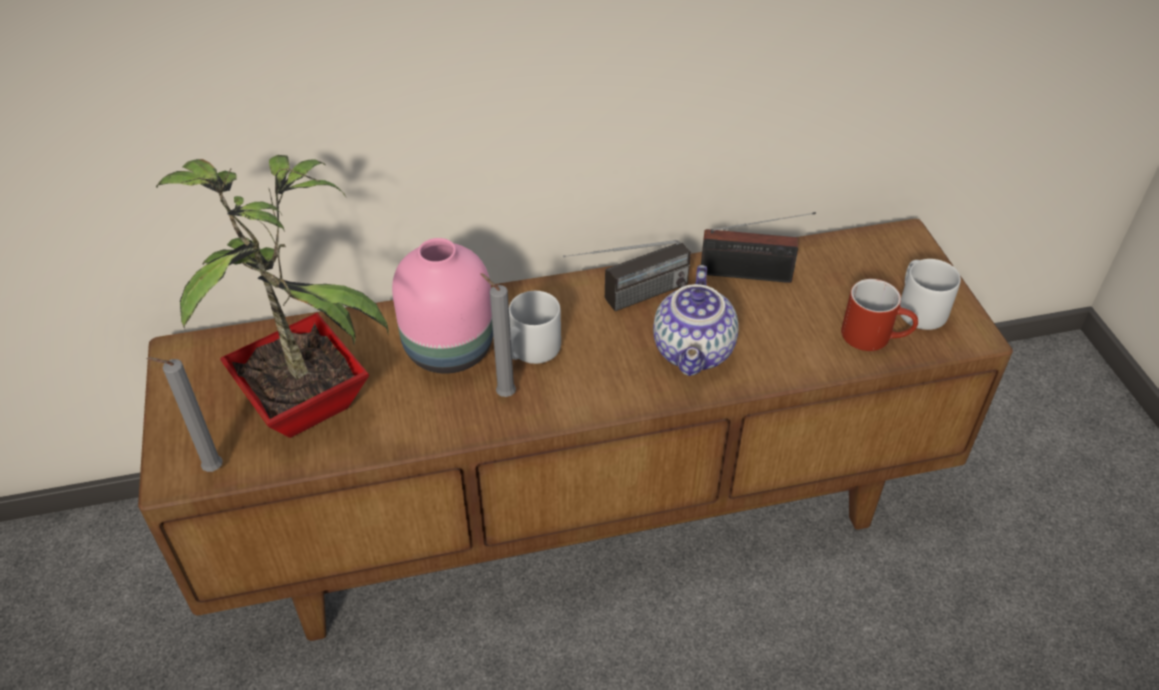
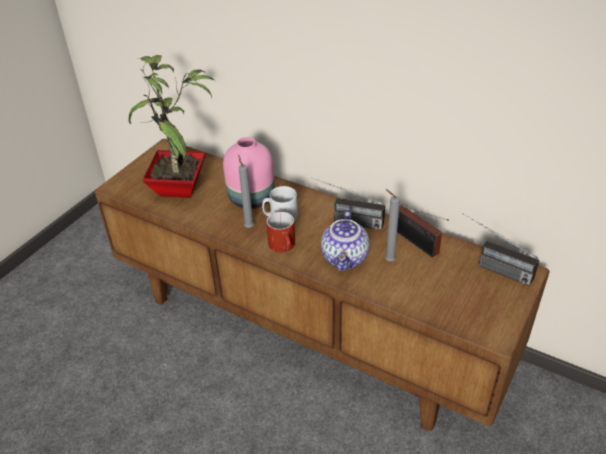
camera: 45 degrees right, 5 degrees down
grey candle [146,357,223,472] -> grey candle moved to [385,189,400,261]
teapot [653,265,739,376] -> teapot turned 45 degrees counterclockwise [321,209,370,271]
red mug [841,279,918,351] -> red mug moved to [266,212,295,253]
grey mug [900,259,961,330] -> none
none -> radio [463,213,539,286]

